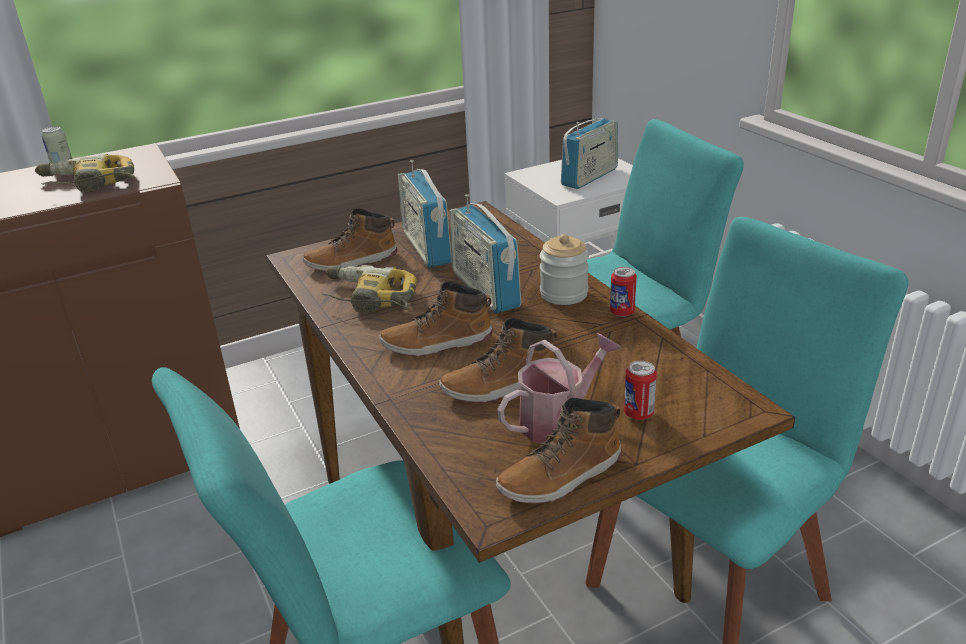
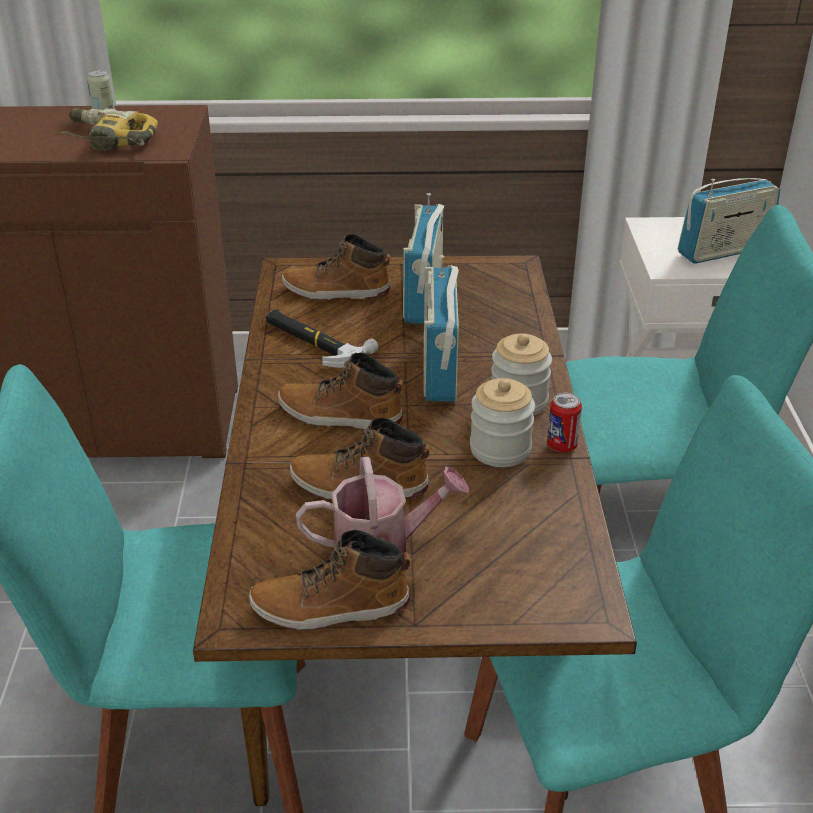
camera: 25 degrees right, 5 degrees up
power drill [322,265,417,313] -> hammer [266,309,379,368]
can [624,361,657,420] -> none
none -> jar [470,378,535,467]

